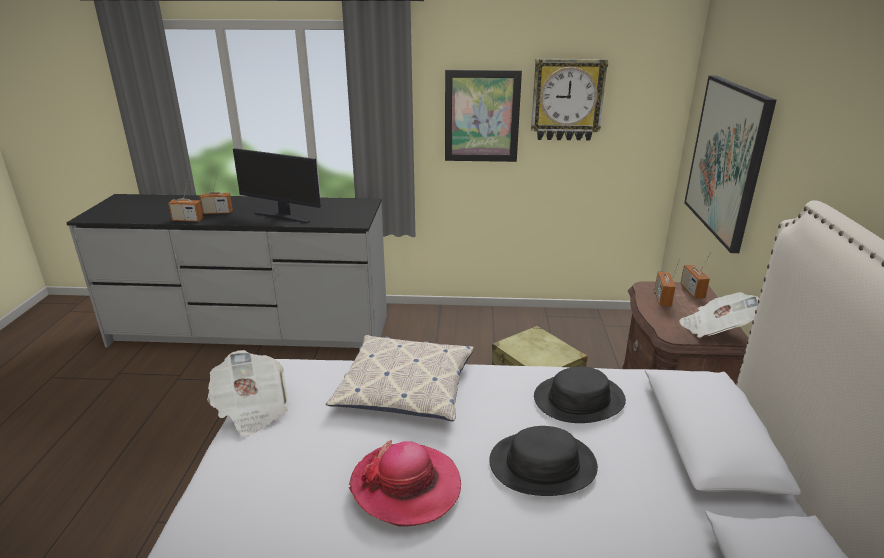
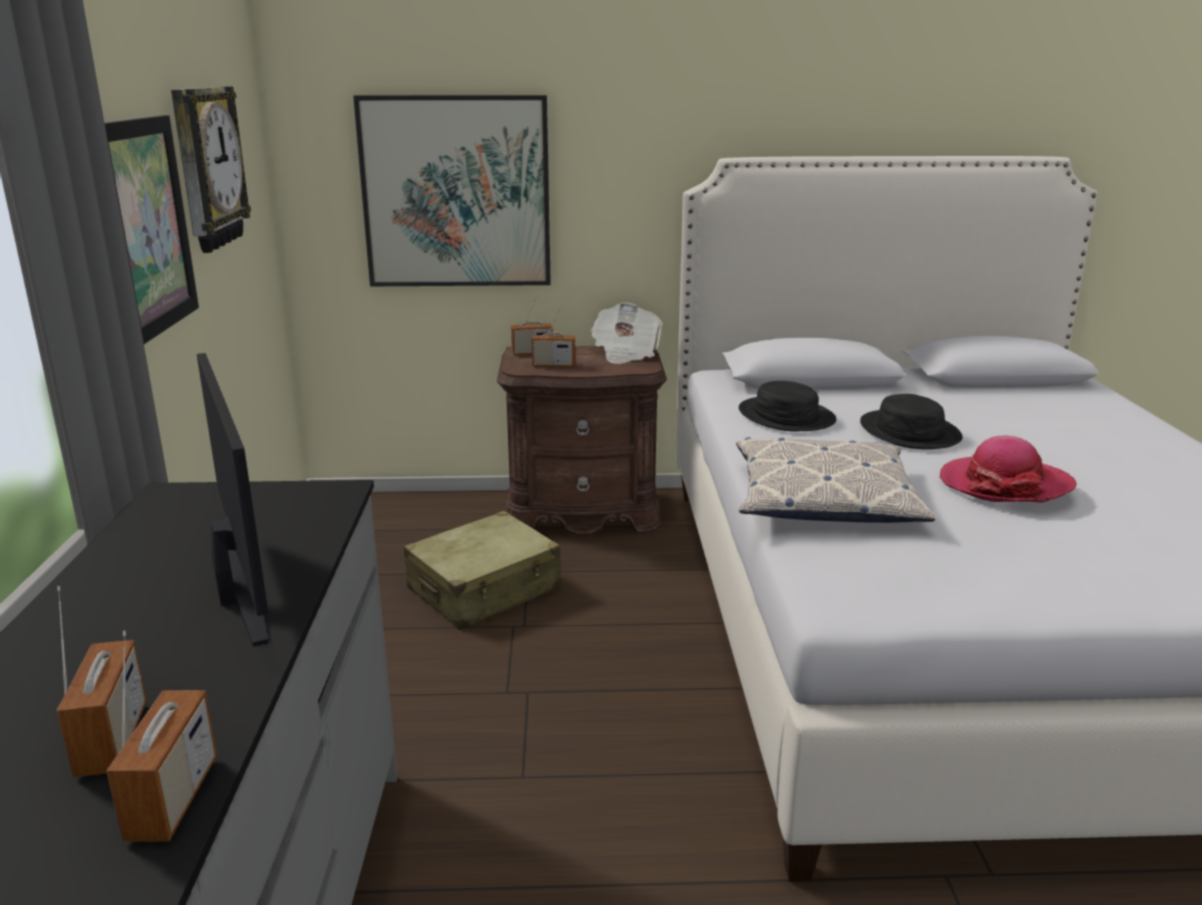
camera: 95 degrees left, 5 degrees down
newspaper [207,350,288,436] -> none
monitor [233,148,321,223] -> monitor turned 45 degrees counterclockwise [197,353,269,647]

